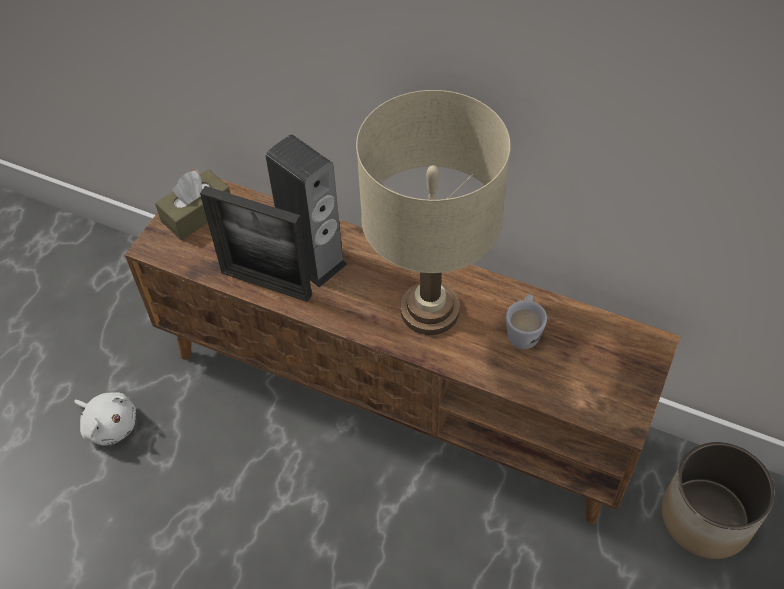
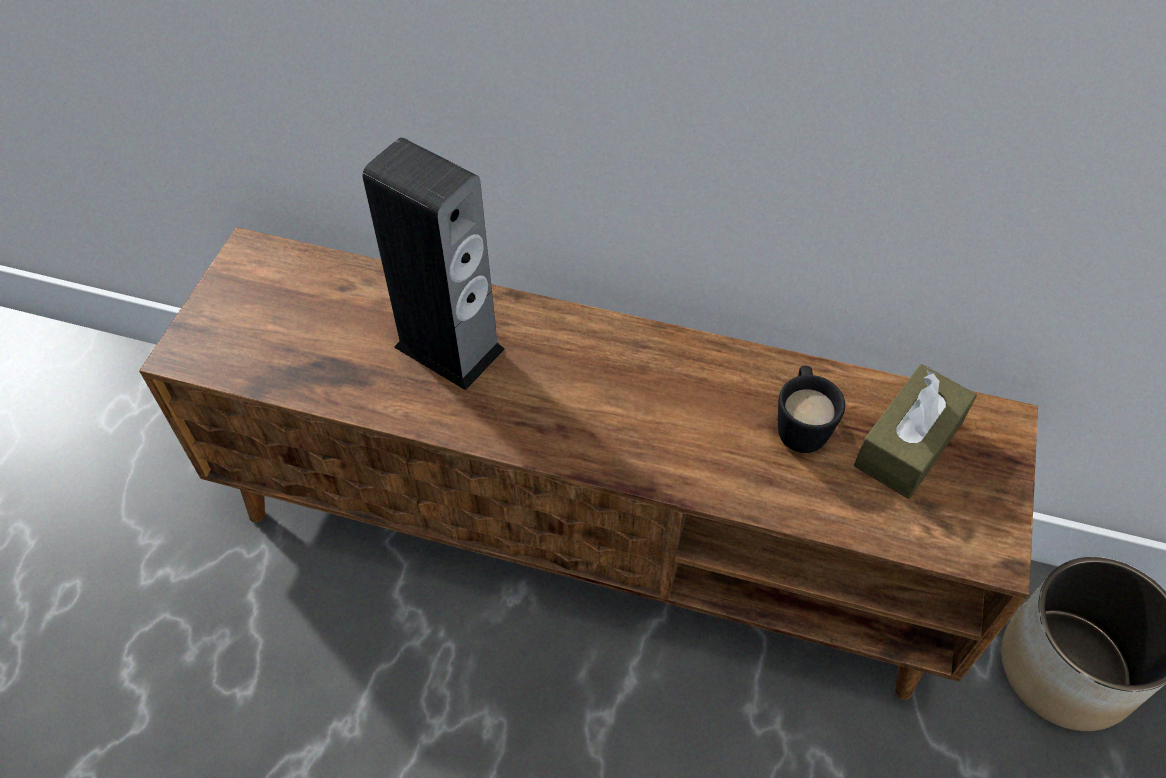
camera: 10 degrees left, 0 degrees up
white plush toy [74,392,136,445] -> none
brown tissue box [155,169,231,240] -> brown tissue box moved to [854,364,977,499]
picture frame [200,186,312,302] -> none
beige table lamp [356,90,511,335] -> none
white mug [506,294,547,349] -> black mug [778,366,845,453]

